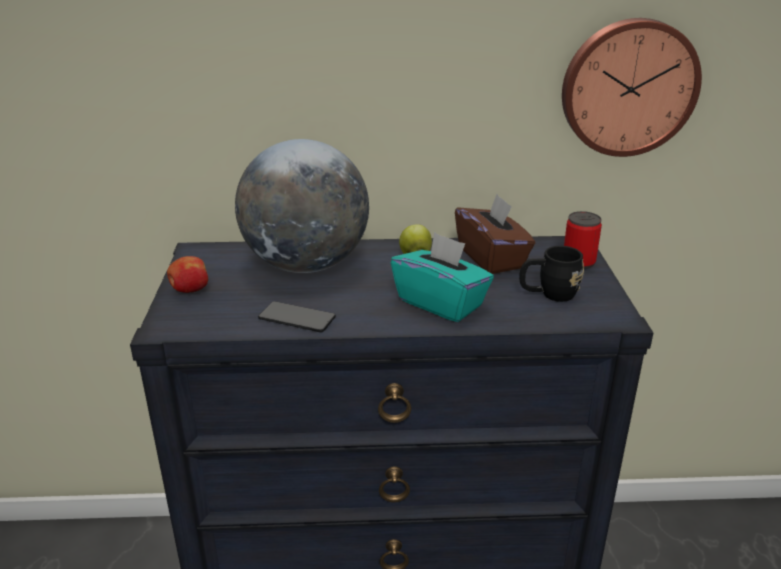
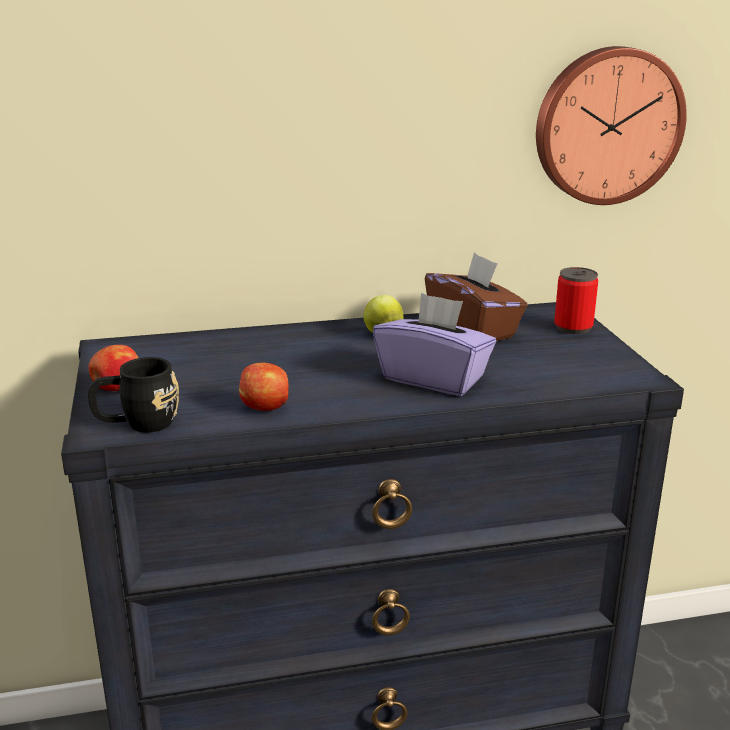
camera: 10 degrees left, 5 degrees down
globe [235,139,369,273] -> none
phone [258,301,336,333] -> apple [239,363,288,411]
turquoise tissue box [391,232,494,322] -> purple tissue box [373,293,496,396]
black mug [519,246,584,302] -> black mug moved to [88,357,179,433]

